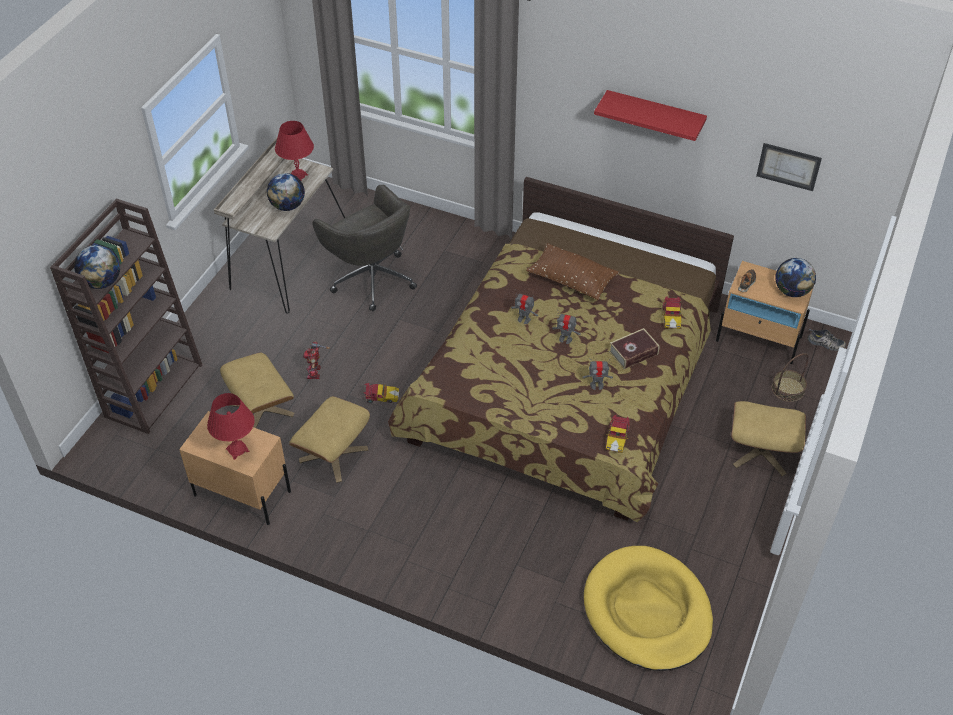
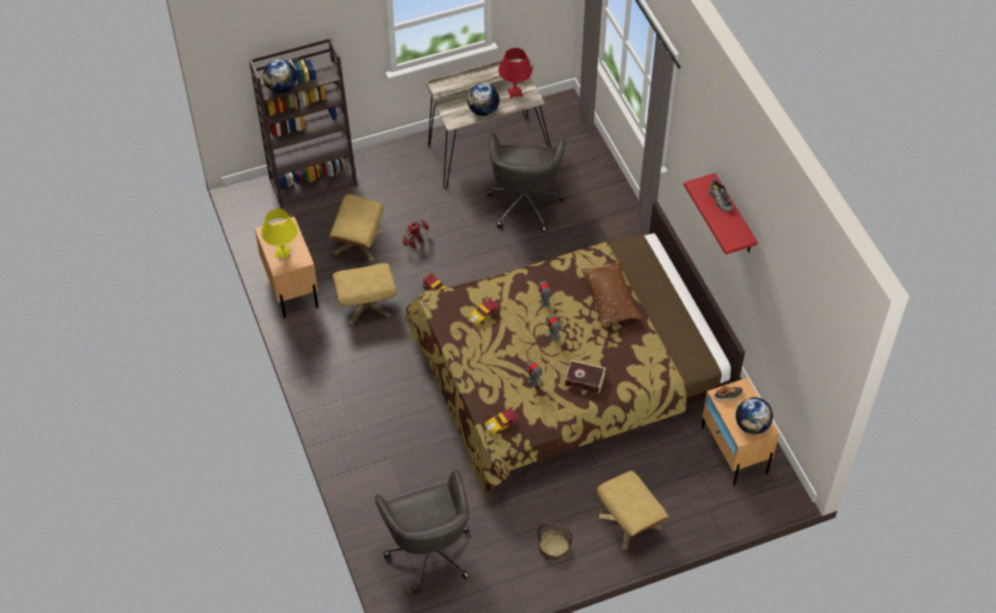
camera: 45 degrees right, 5 degrees up
red table lamp [207,393,255,460] -> yellow table lamp [261,209,297,259]
yellow dog bed [584,546,713,671] -> grey office chair [374,470,470,594]
toy car [662,296,683,329] -> toy car moved to [468,297,499,326]
picture [756,143,822,191] -> none
basket [772,353,808,402] -> basket moved to [538,523,572,562]
shoe [808,329,846,351] -> shoe moved to [709,178,733,212]

